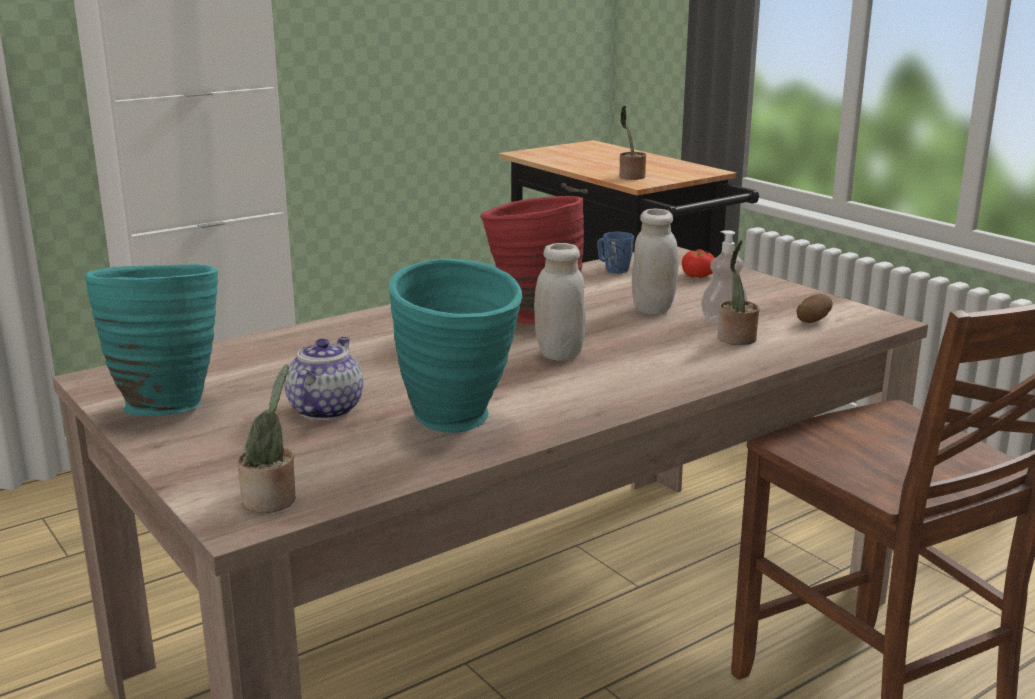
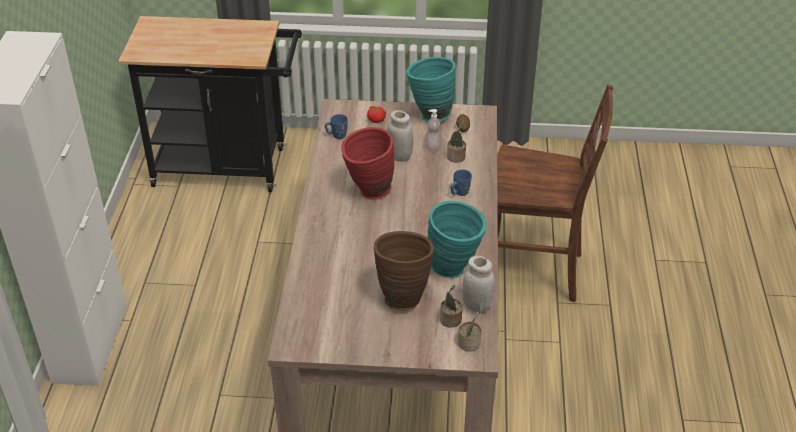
camera: 50 degrees left, 20 degrees up
turquoise vase [85,264,218,416] -> turquoise vase moved to [406,57,456,122]
teapot [285,337,363,420] -> brown vase [374,231,434,311]
white jar [534,243,586,361] -> white jar moved to [462,256,495,313]
potted plant [619,105,646,180] -> potted plant moved to [440,285,463,328]
none -> blue mug [451,170,472,196]

